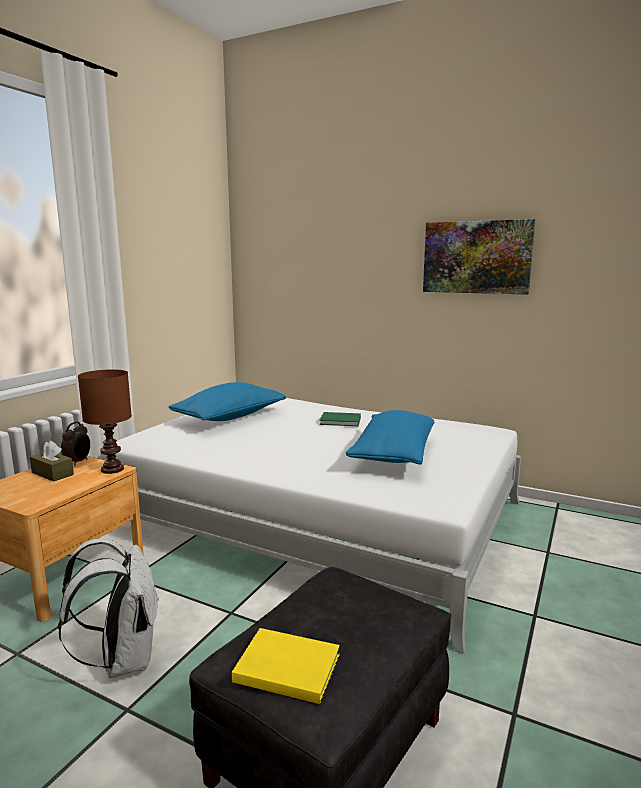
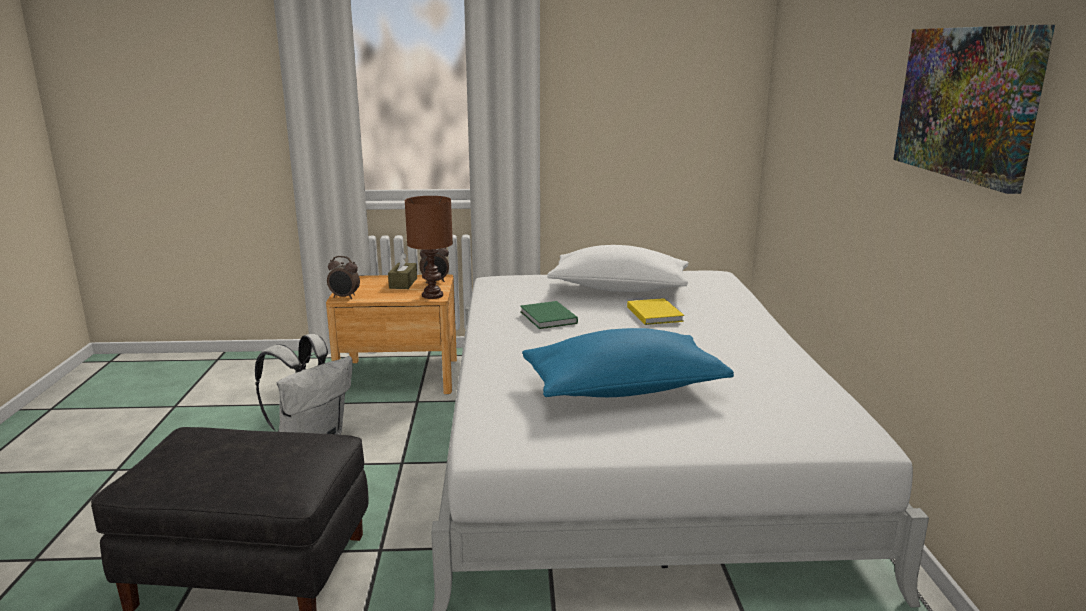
camera: 60 degrees right, 5 degrees up
blue pillow [169,382,286,421] -> white pillow [547,245,689,292]
yellow book [232,628,340,704] -> yellow book moved to [627,298,684,325]
green book [319,412,361,426] -> green book moved to [520,301,578,329]
none -> alarm clock [327,256,360,299]

